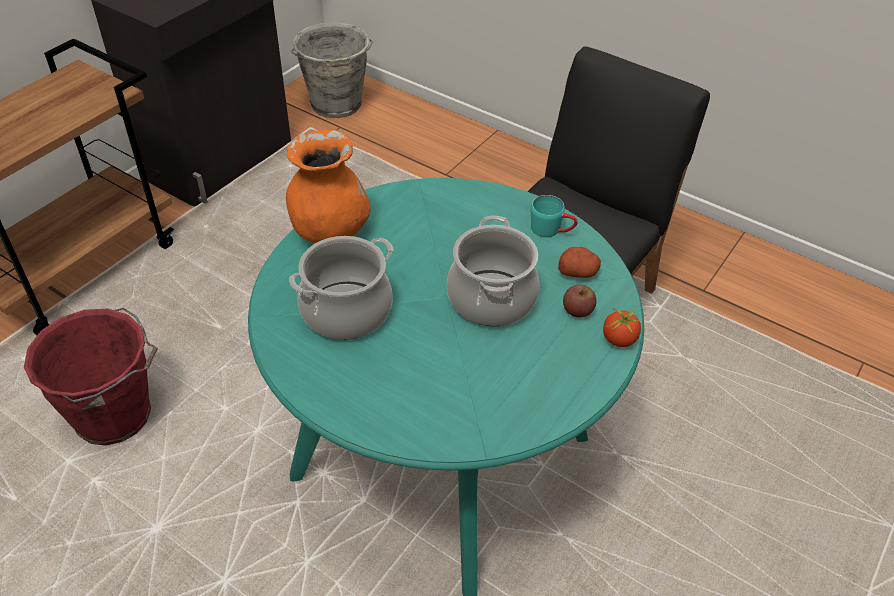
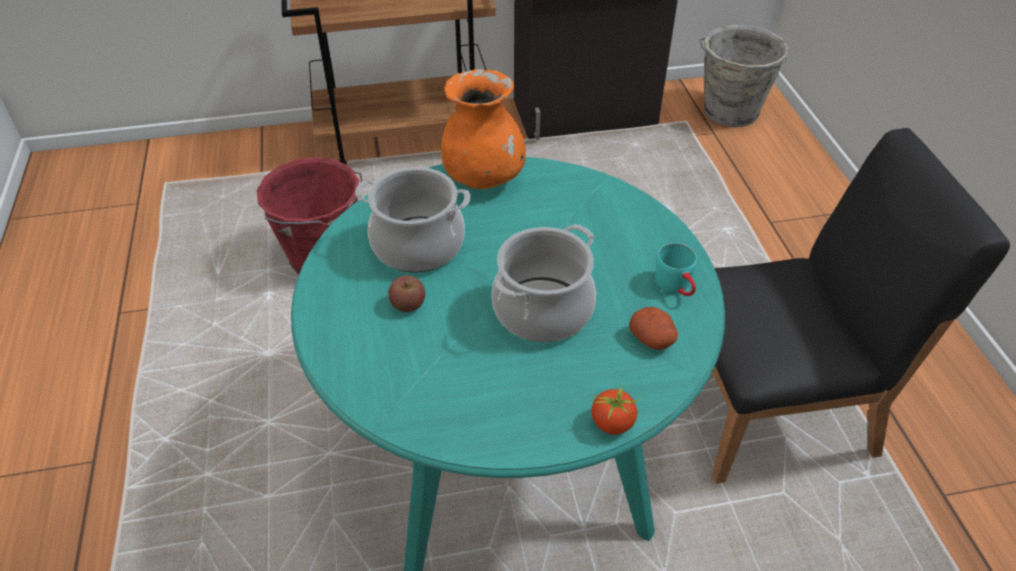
camera: 45 degrees right, 0 degrees up
apple [563,284,596,318] -> apple moved to [388,275,425,312]

